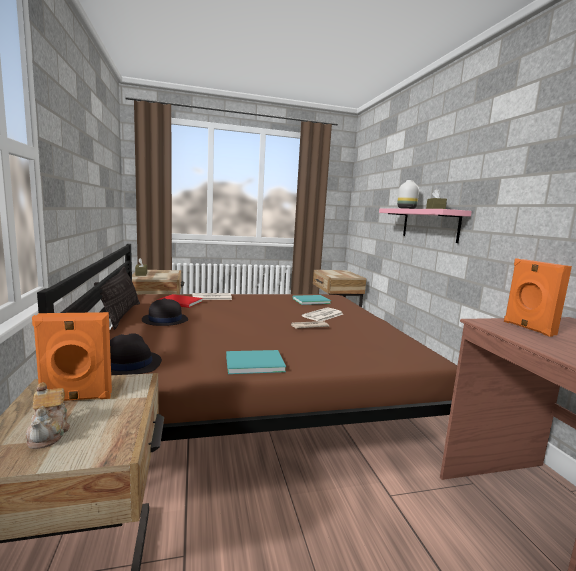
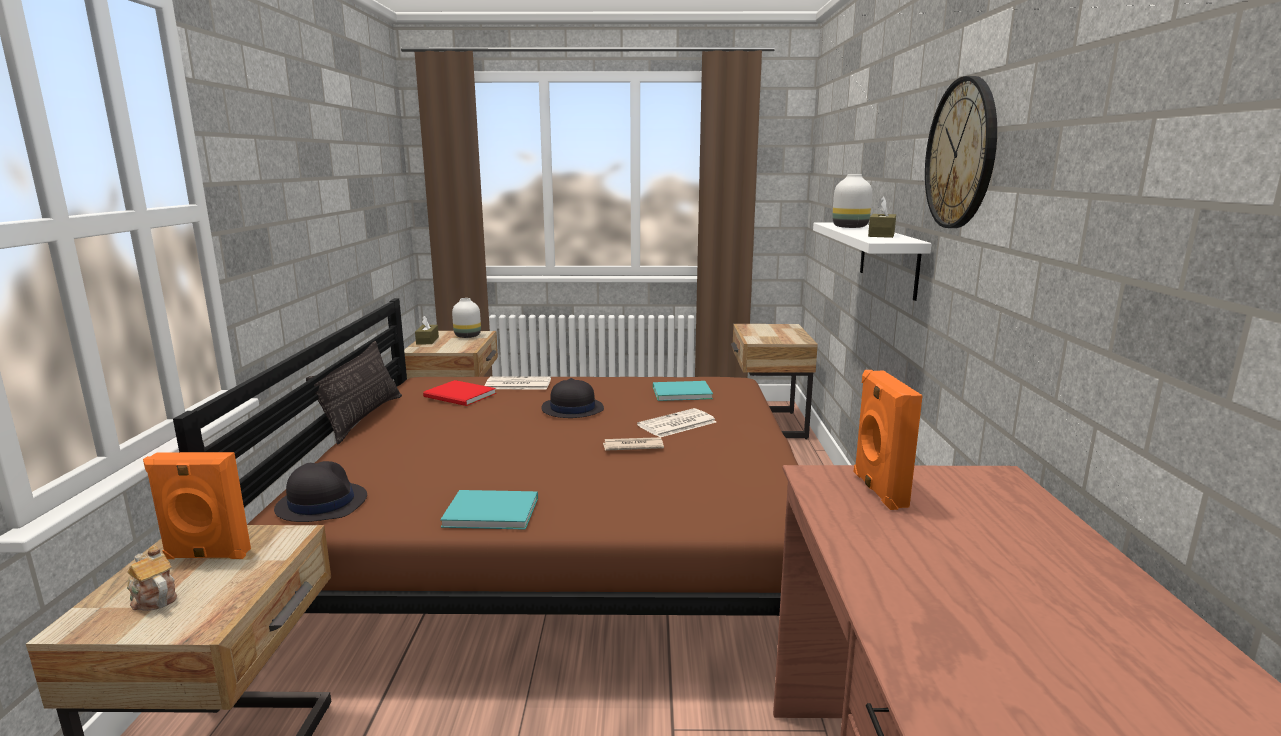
camera: 15 degrees right, 5 degrees up
teapot [26,382,70,449] -> teapot turned 135 degrees clockwise [127,545,177,611]
black hat [142,298,188,326] -> black hat moved to [541,378,604,418]
pink shelf [379,208,472,243] -> white shelf [813,223,932,301]
none -> white vase [452,298,481,338]
none -> wall clock [925,76,997,228]

